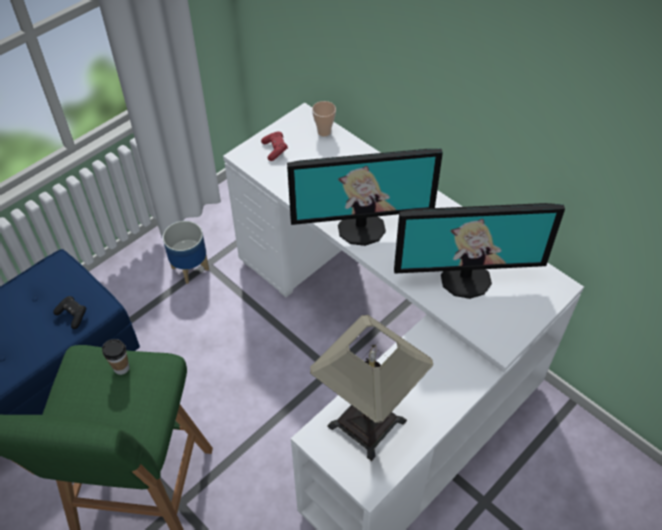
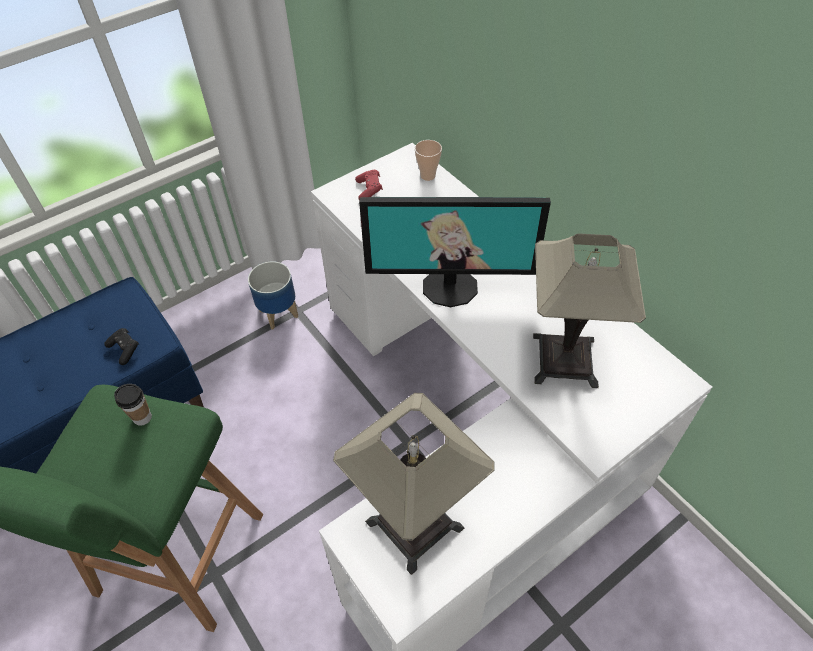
camera: 10 degrees right, 0 degrees up
monitor [394,203,565,299] -> table lamp [533,233,646,388]

